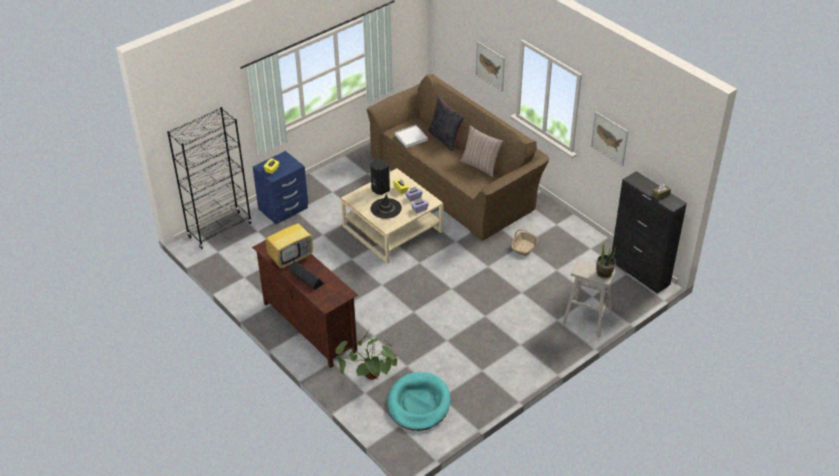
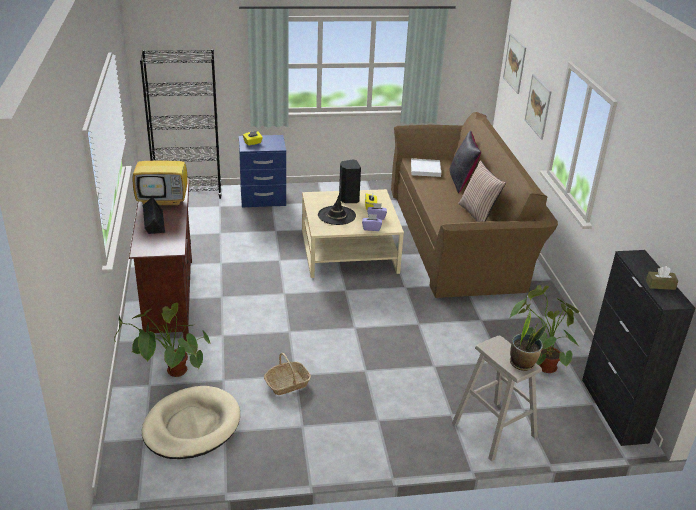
camera: 30 degrees right, 10 degrees down
turquoise dog bed [388,372,451,431] -> beige dog bed [142,386,240,459]
basket [512,229,538,256] -> basket moved to [264,353,311,395]
picture [591,112,628,167] -> picture moved to [503,33,526,94]
none -> potted plant [510,285,579,373]

